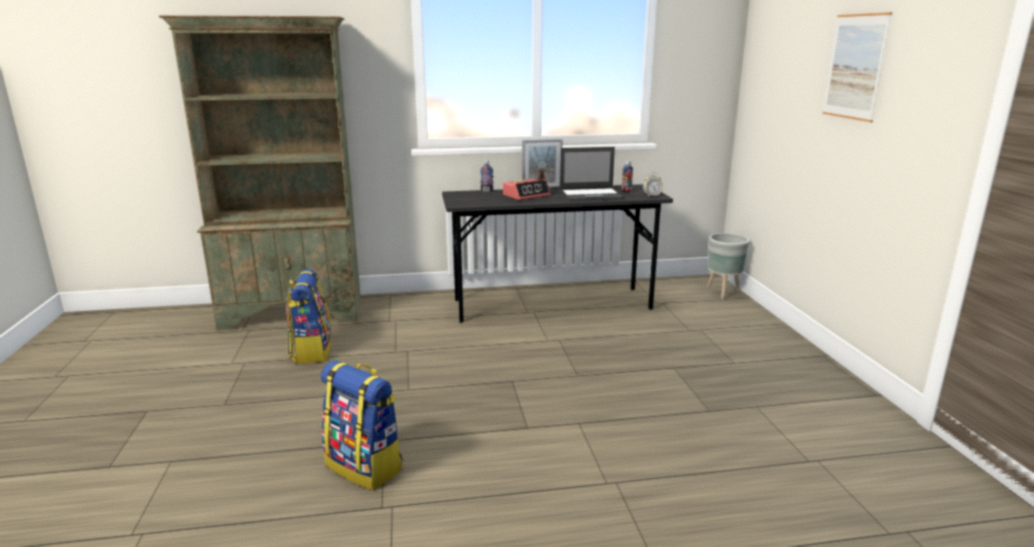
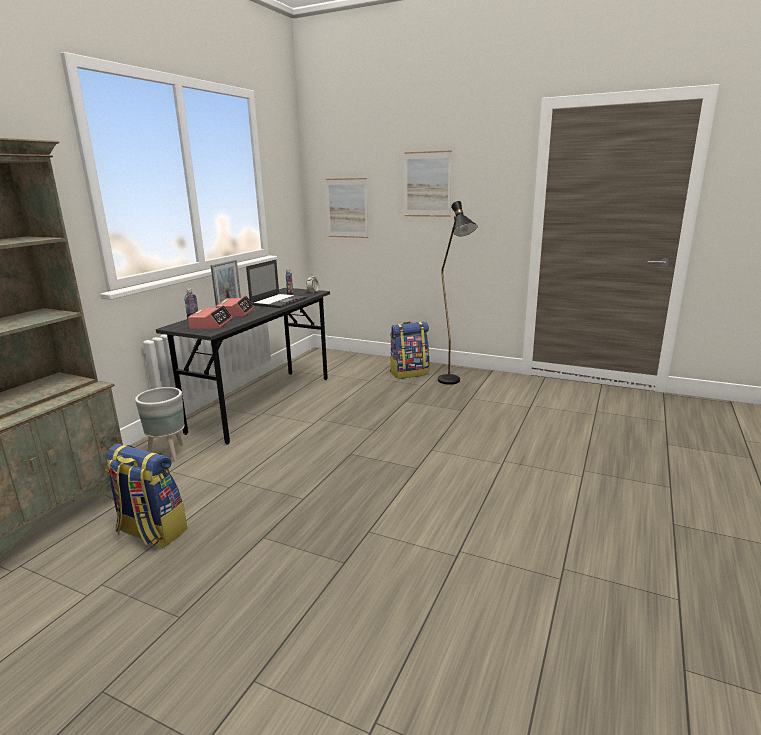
camera: 55 degrees left, 0 degrees up
backpack [321,360,403,490] -> backpack moved to [390,322,429,379]
grey planter [706,233,750,300] -> grey planter moved to [135,387,185,462]
none -> alarm clock [188,305,233,329]
none -> picture [326,178,368,238]
none -> black floor lamp [438,201,478,385]

